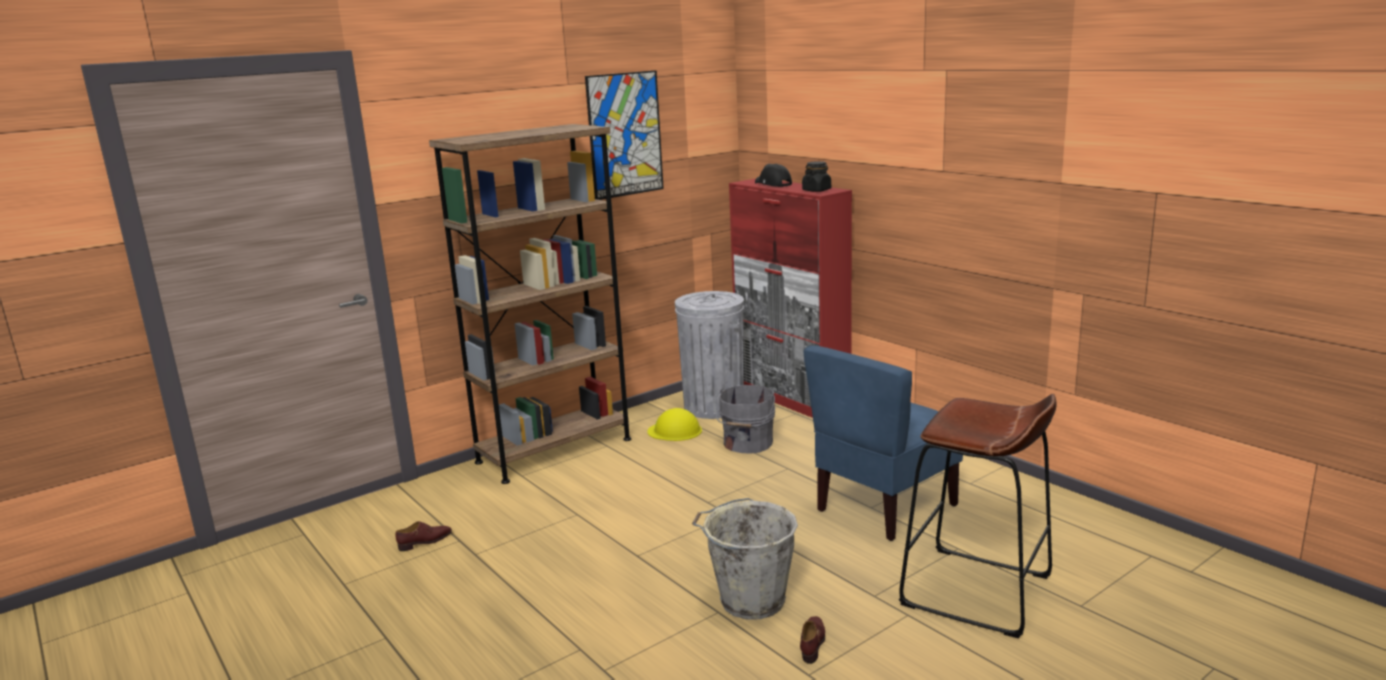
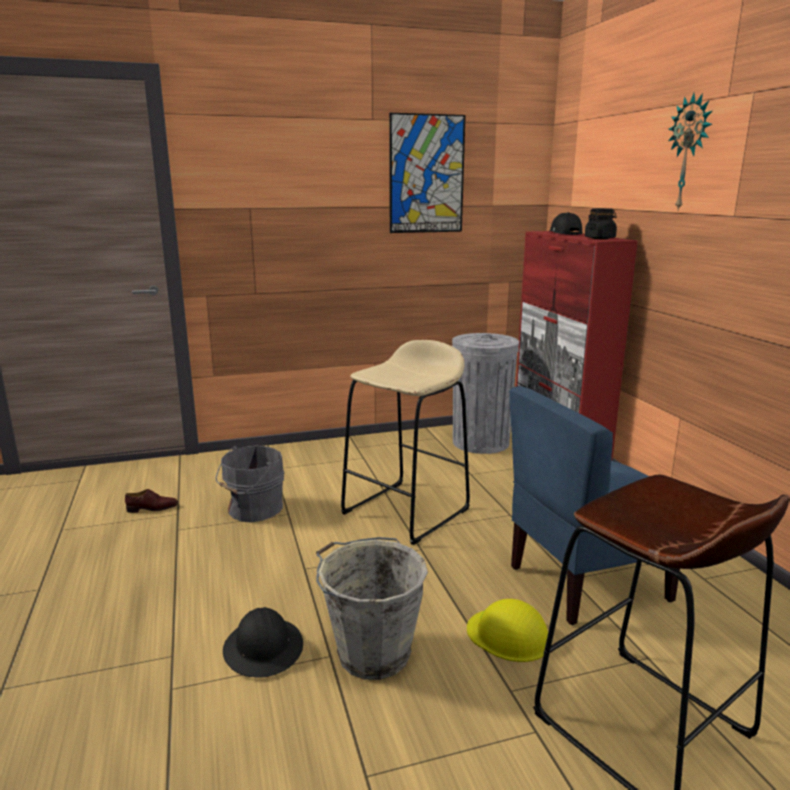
camera: 20 degrees right, 0 degrees up
brown bookcase [429,124,631,484] -> none
yellow hard hat [647,408,702,441] -> yellow hard hat moved to [467,599,548,662]
grey bucket [715,385,775,454] -> grey bucket moved to [216,446,284,523]
brown shoe [800,616,825,664] -> none
none -> black hard hat [223,607,303,678]
none -> beige stool [341,340,470,545]
none -> wall clock [668,93,712,210]

